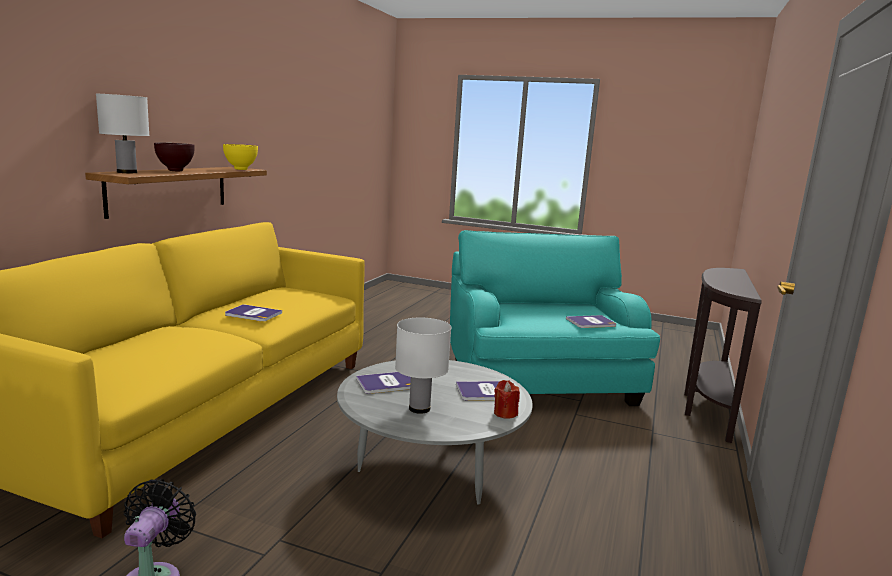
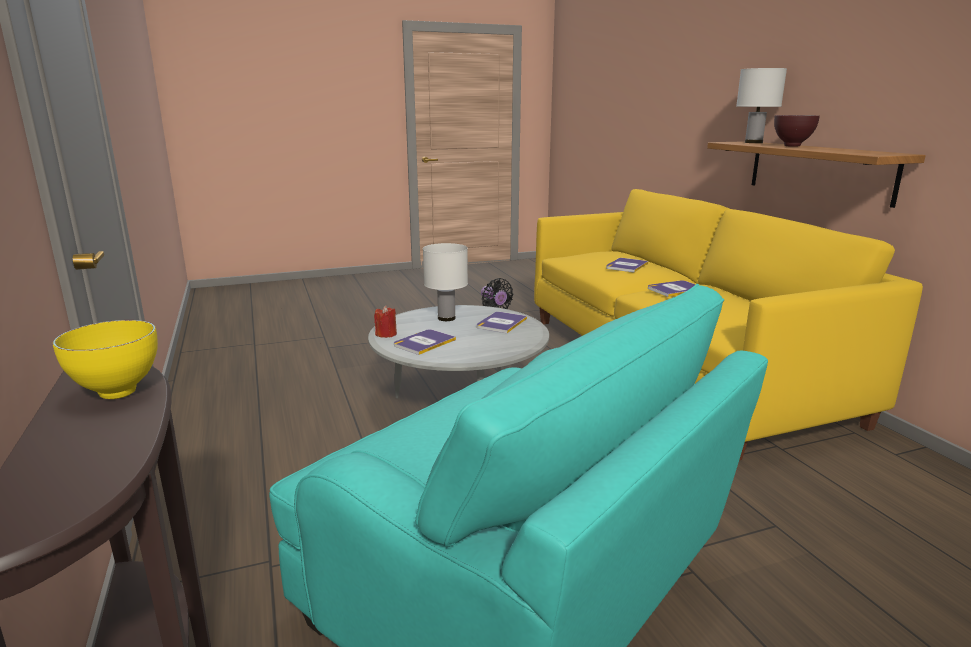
camera: 140 degrees right, 5 degrees up
yellow bowl [223,144,258,170] -> yellow bowl moved to [53,320,158,399]
book [566,315,616,328] -> book moved to [606,258,648,272]

